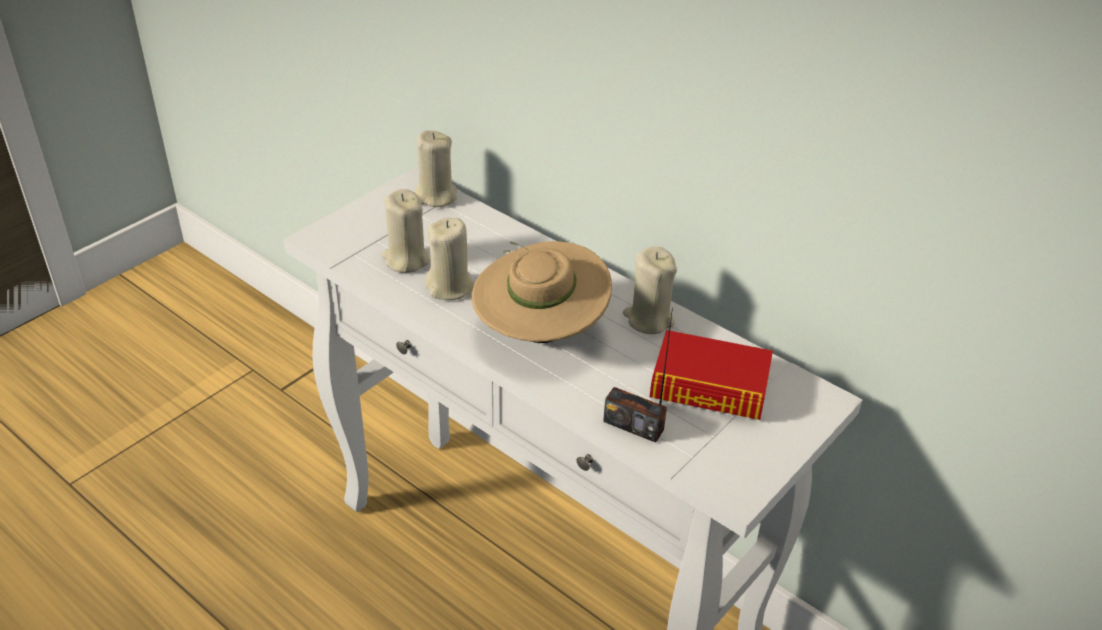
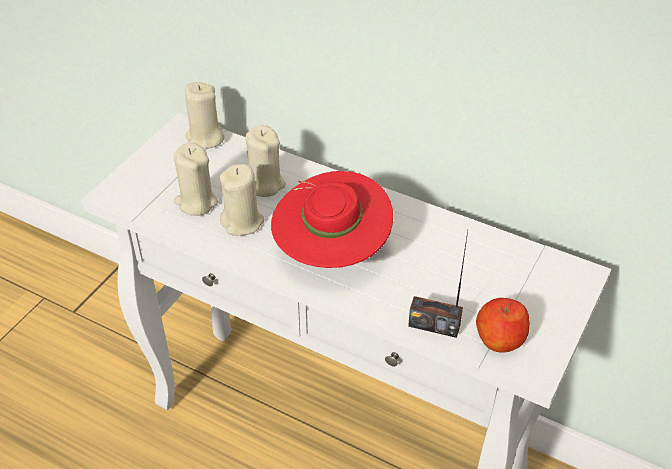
camera: 10 degrees left, 5 degrees up
beige hat [472,241,612,343] -> red hat [271,171,393,268]
beige candle [623,247,677,334] -> beige candle moved to [245,125,286,197]
book [650,330,773,420] -> none
none -> apple [476,298,530,353]

